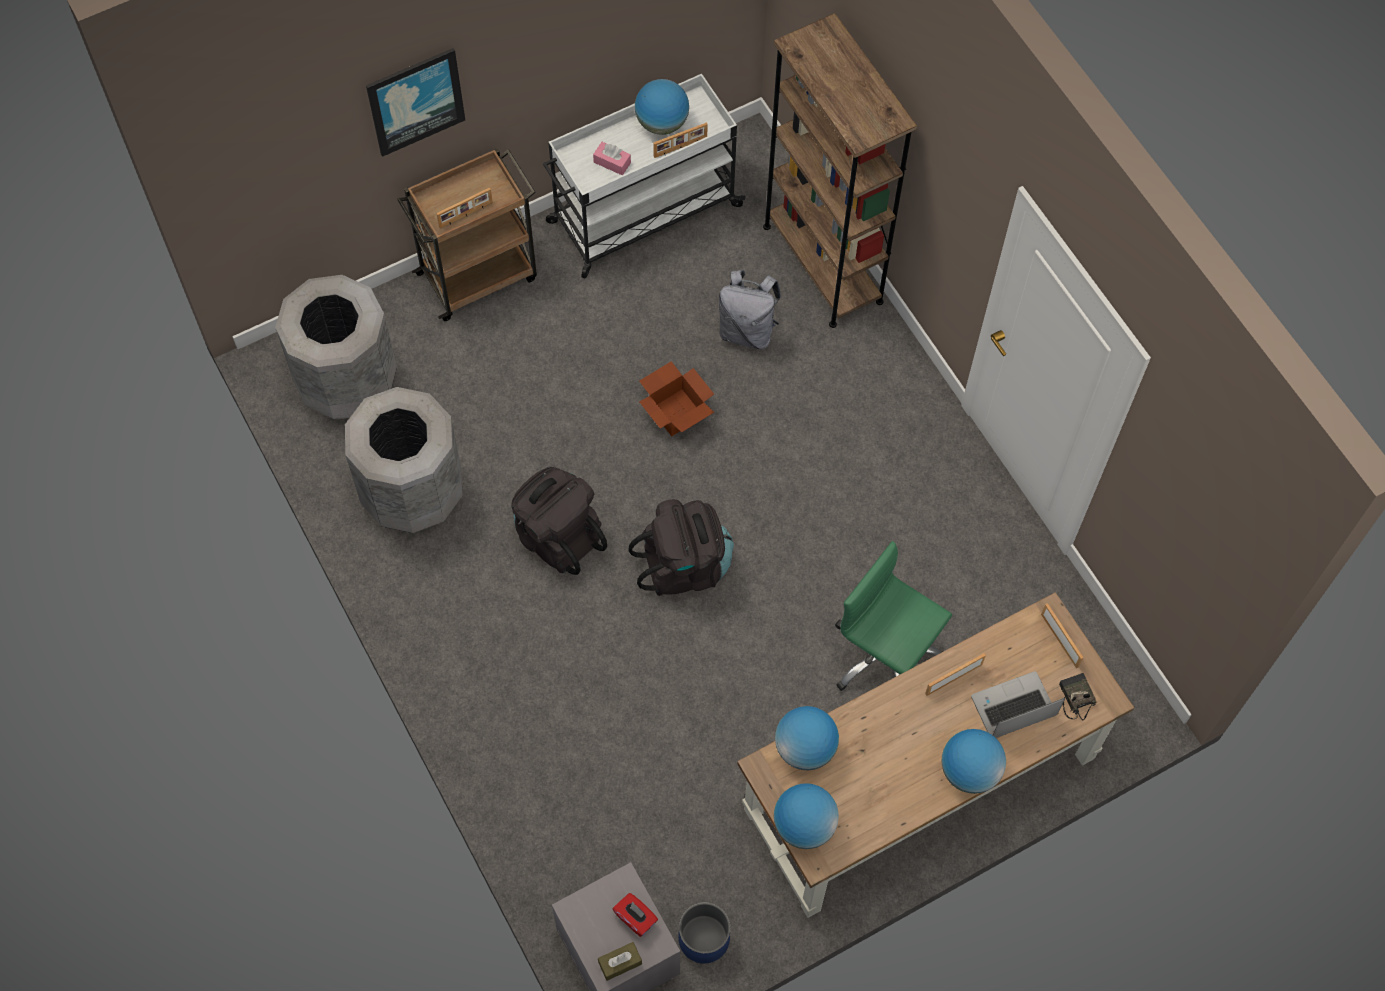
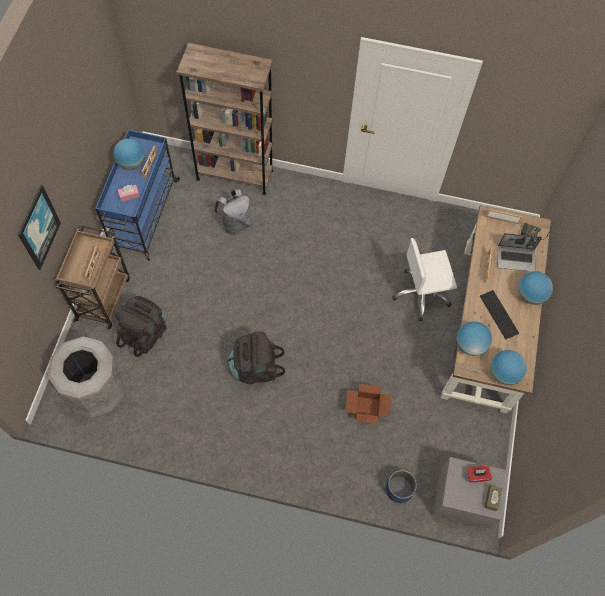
camera: 50 degrees left, 0 degrees up
grey trash can [345,387,462,533] -> none
white cart [543,74,746,279] -> blue cart [95,130,180,261]
black backpack [628,499,734,596] -> black backpack moved to [115,296,167,357]
cardboard box [639,361,714,436] -> cardboard box moved to [345,384,391,424]
blue planter [678,903,730,964] -> blue planter moved to [386,470,417,503]
green office chair [835,541,952,691] -> white office chair [392,238,457,321]
laptop [971,671,1065,738] -> laptop turned 105 degrees counterclockwise [498,233,542,272]
none -> keyboard [480,290,519,339]

